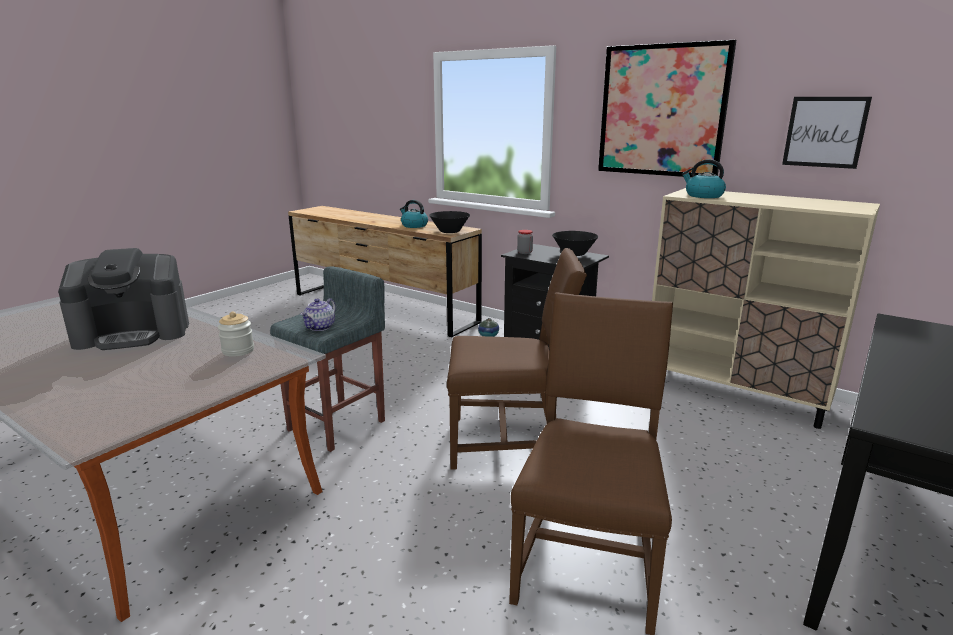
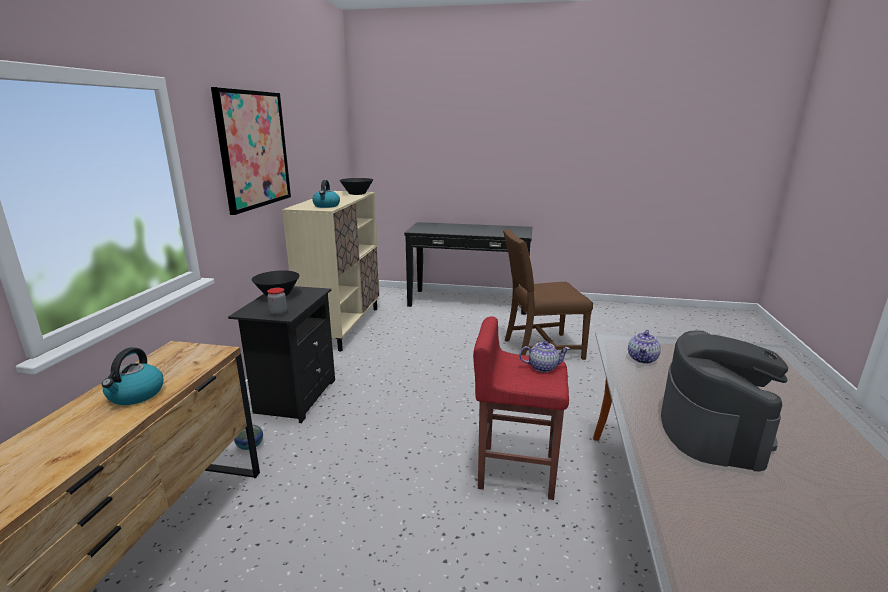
camera: 115 degrees left, 0 degrees up
coffee machine [58,248,189,350] -> coffee machine turned 60 degrees clockwise [661,330,788,471]
jar [218,311,254,357] -> teapot [628,330,661,364]
grey stool [270,266,385,452] -> red stool [473,316,569,500]
black bowl [429,211,470,233] -> black bowl moved to [339,178,373,195]
brown chair [447,248,587,470] -> none
picture [782,97,872,169] -> none

